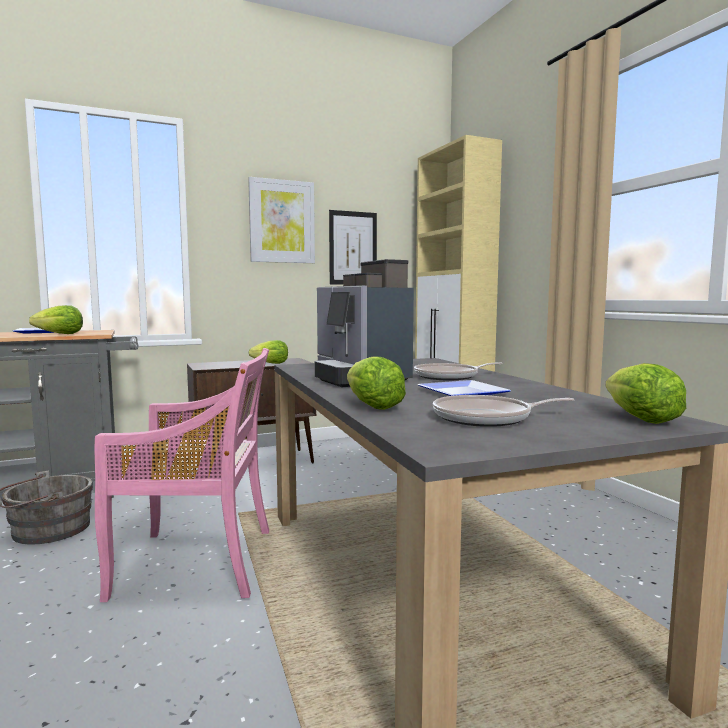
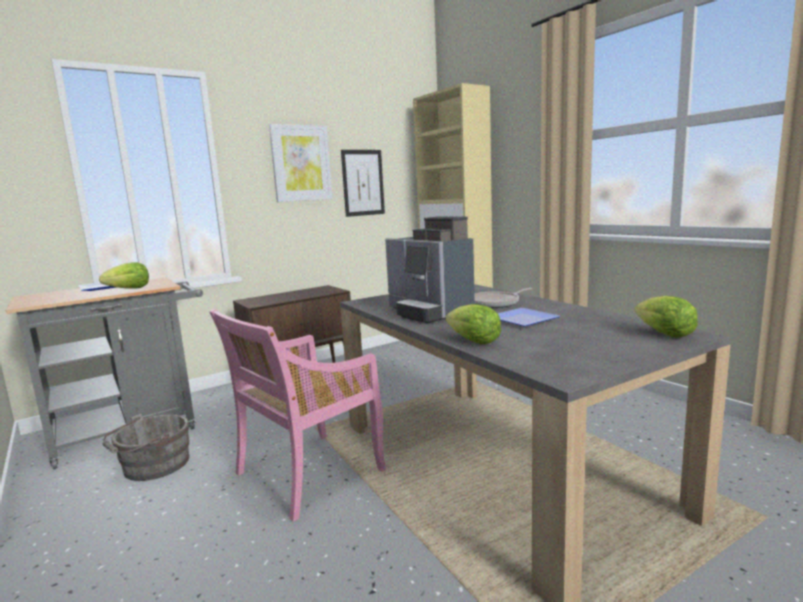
camera: 10 degrees left, 5 degrees up
pink chair [94,348,269,602] -> pink chair turned 150 degrees clockwise [209,309,386,522]
lettuce [249,340,288,364] -> none
frying pan [433,395,574,427] -> none

